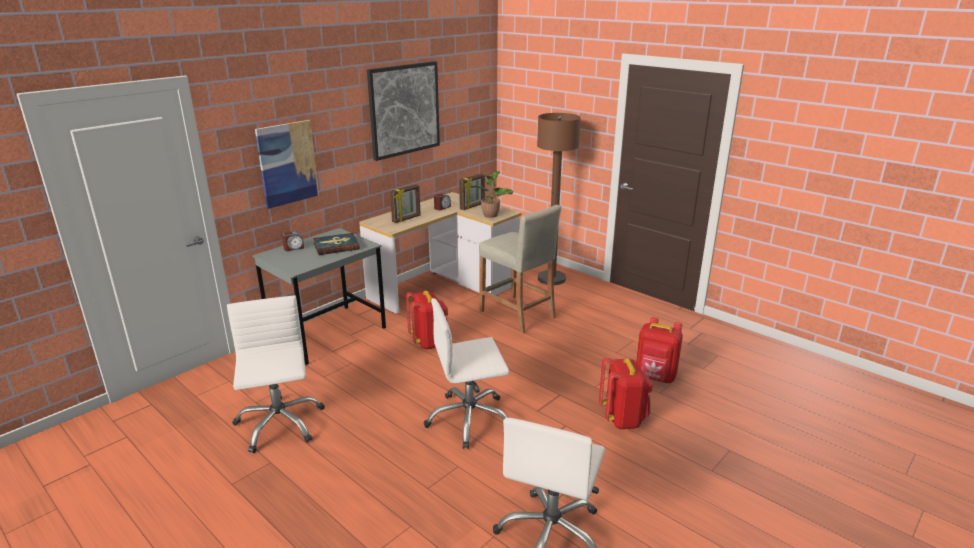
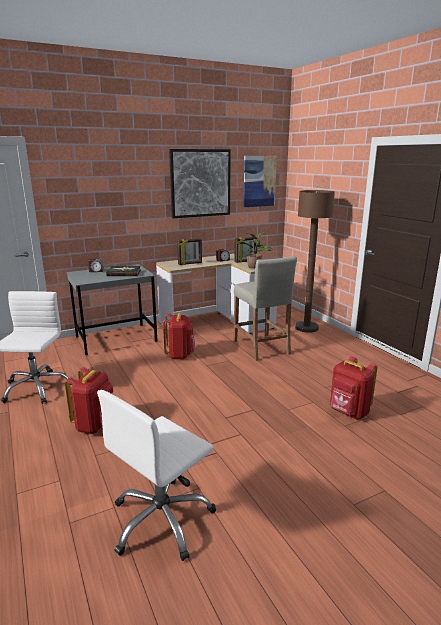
camera: 20 degrees right, 5 degrees down
picture [255,120,319,209] -> picture moved to [243,156,277,207]
white office chair [424,298,509,449] -> none
red backpack [599,357,652,429] -> red backpack moved to [65,367,113,434]

